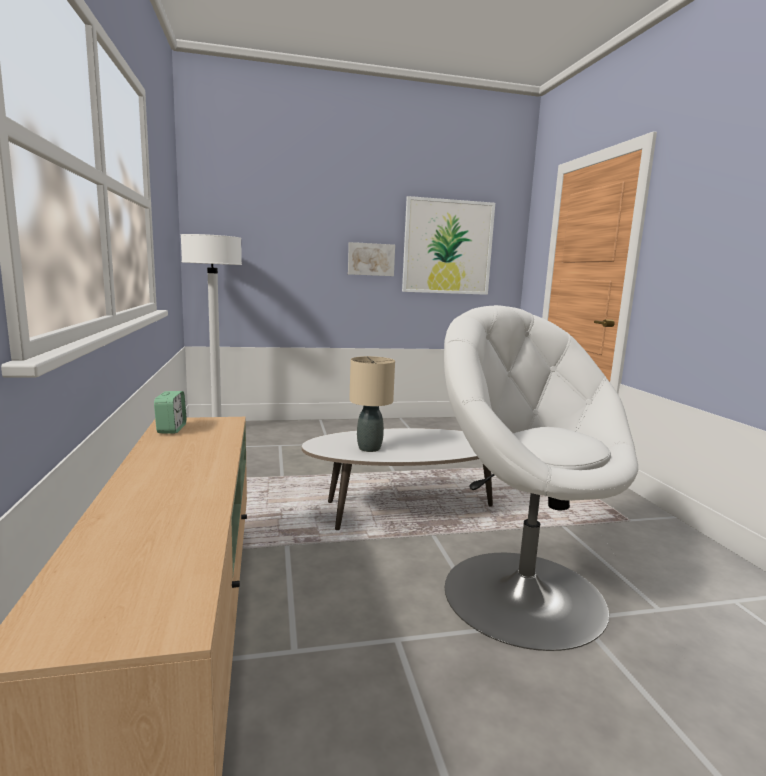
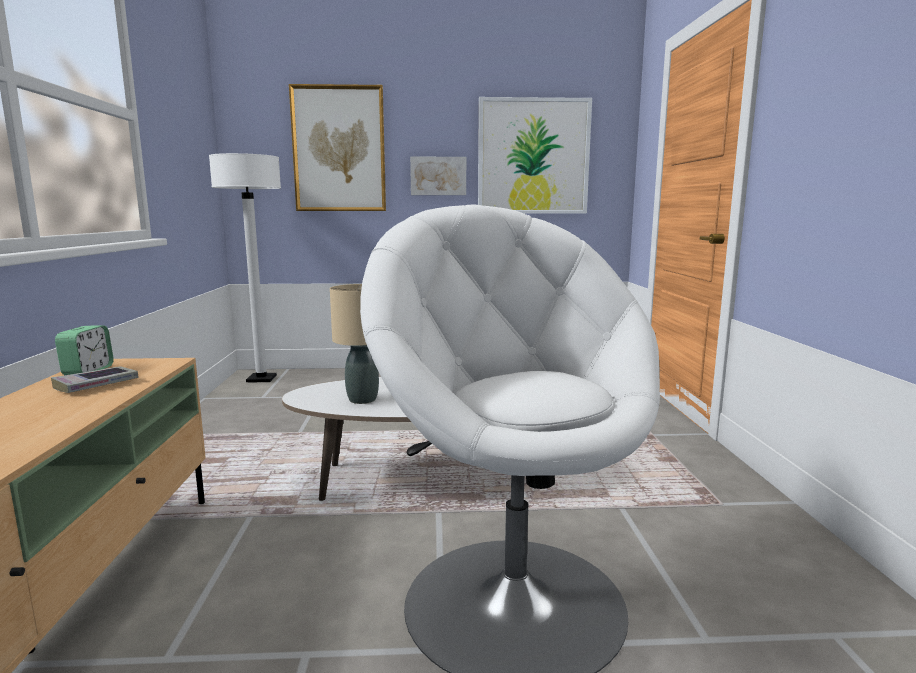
camera: 10 degrees right, 0 degrees up
none -> book [51,366,139,393]
none -> picture [289,84,386,211]

